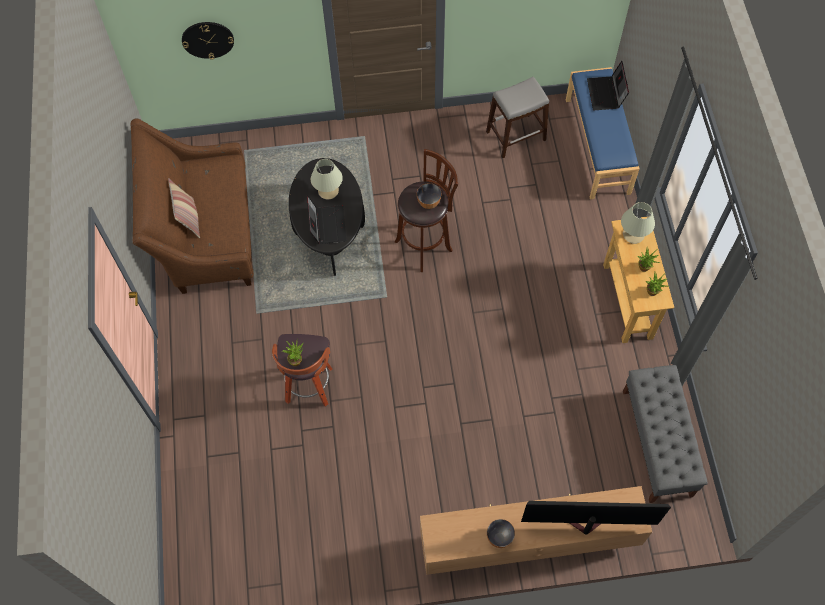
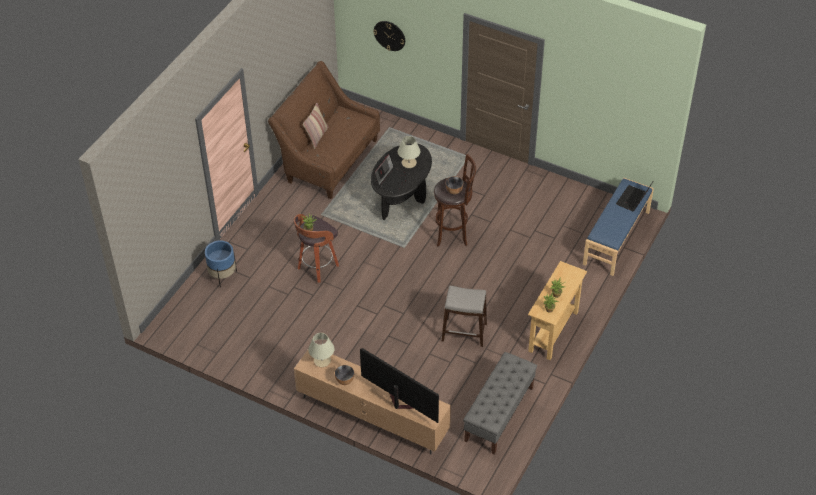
camera: 35 degrees right, 15 degrees down
grey stool [486,77,549,158] -> grey stool moved to [442,286,487,347]
beige table lamp [621,202,655,244] -> beige table lamp moved to [308,333,334,367]
none -> blue planter [205,240,237,287]

